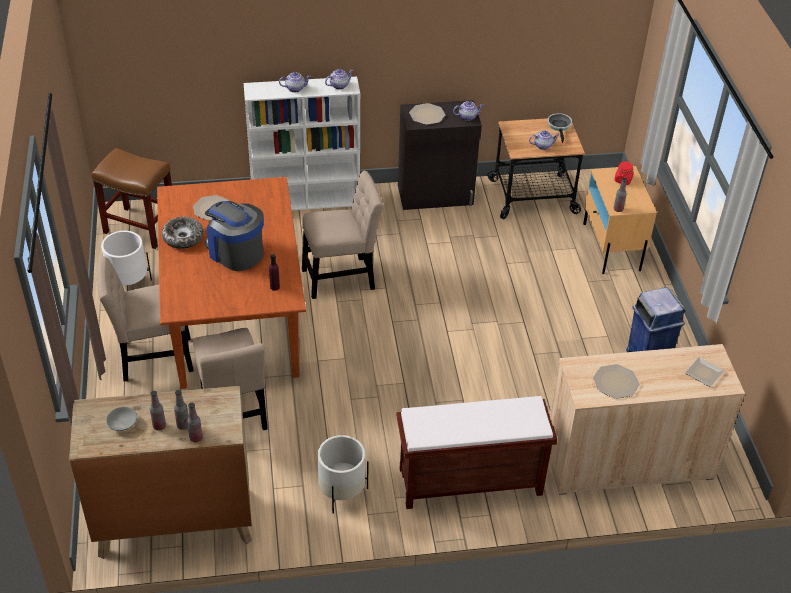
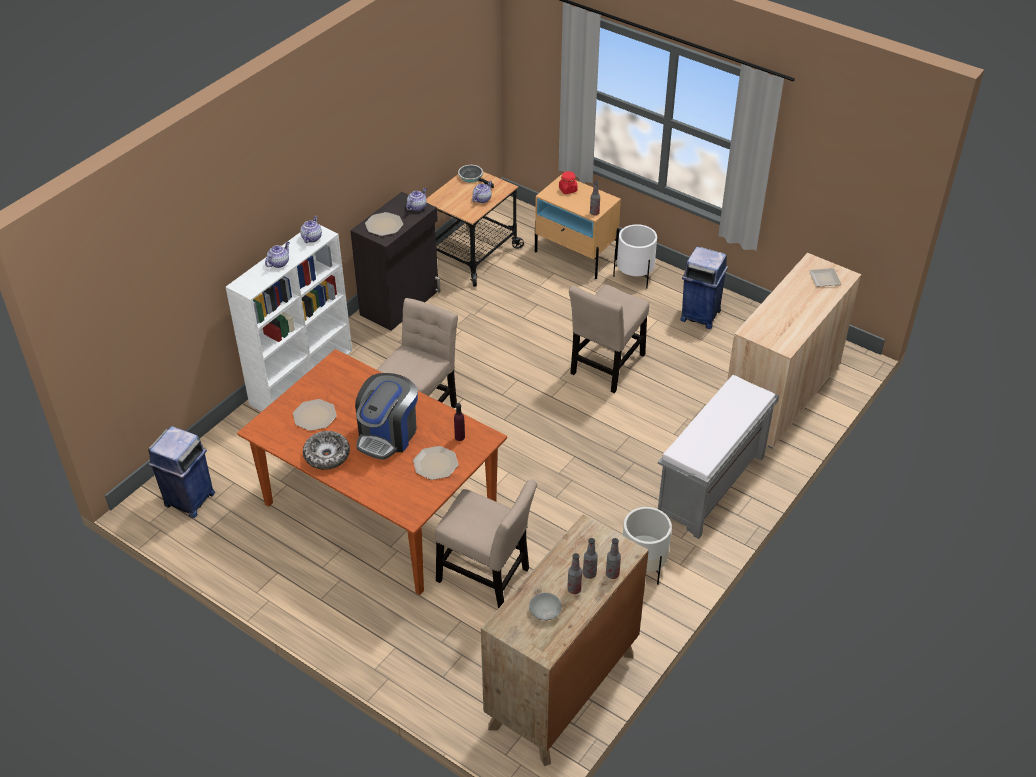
camera: 45 degrees left, 0 degrees up
brown stool [92,148,172,249] -> blue trash can [148,426,215,518]
beige chair [97,256,194,381] -> beige chair moved to [569,284,649,393]
white planter [101,231,152,286] -> white planter moved to [613,224,657,288]
coffee machine [205,201,264,271] -> coffee machine turned 60 degrees counterclockwise [355,373,418,460]
brown bench [396,396,557,509] -> grey bench [657,375,779,539]
plate [593,364,640,399] -> plate moved to [413,446,459,480]

